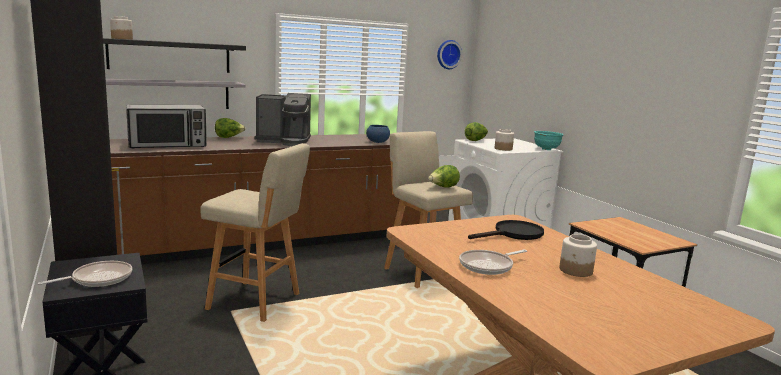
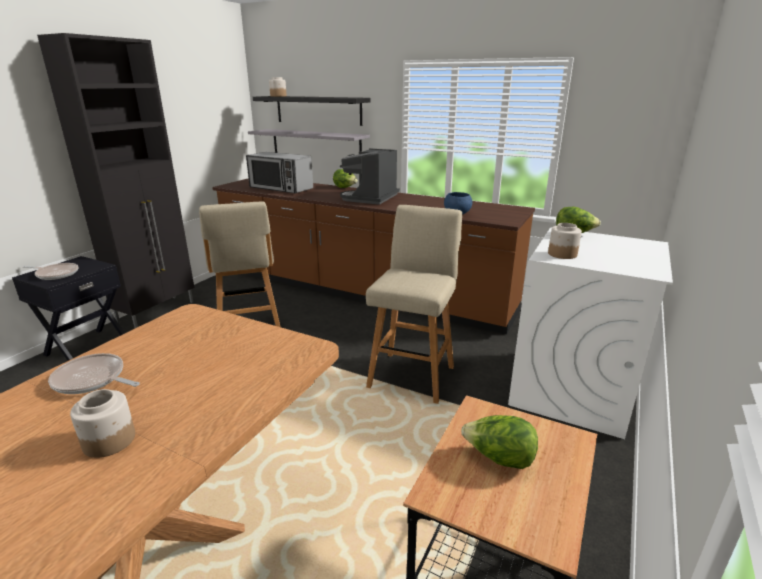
camera: 55 degrees right, 10 degrees up
coffee machine [254,93,311,146] -> coffee machine turned 60 degrees clockwise [340,148,400,205]
lettuce [428,165,460,188] -> lettuce moved to [461,415,538,469]
wall clock [437,40,462,69] -> none
black frying pan [468,220,544,240] -> none
turquoise bowl [534,131,564,150] -> none

